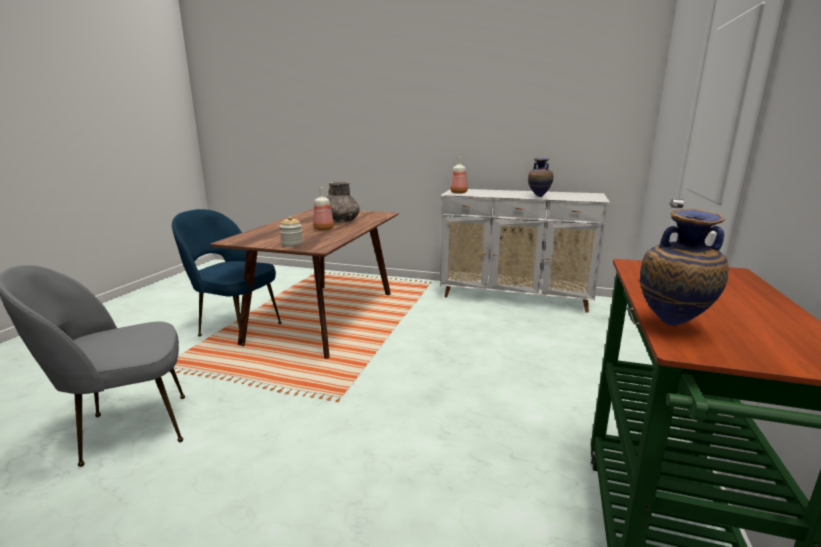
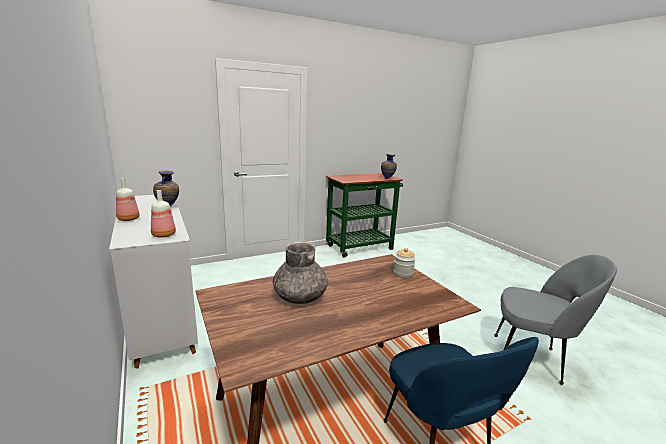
camera: 135 degrees left, 0 degrees up
bottle [313,187,334,230] -> bottle moved to [116,178,140,221]

